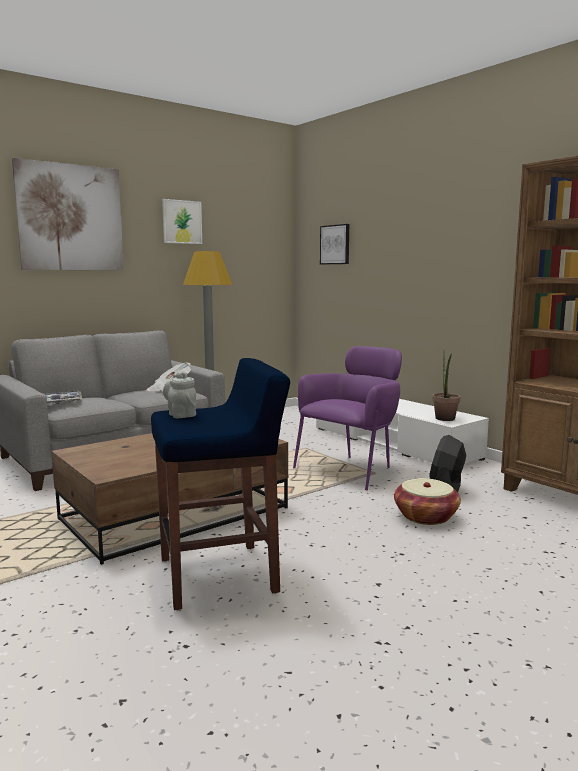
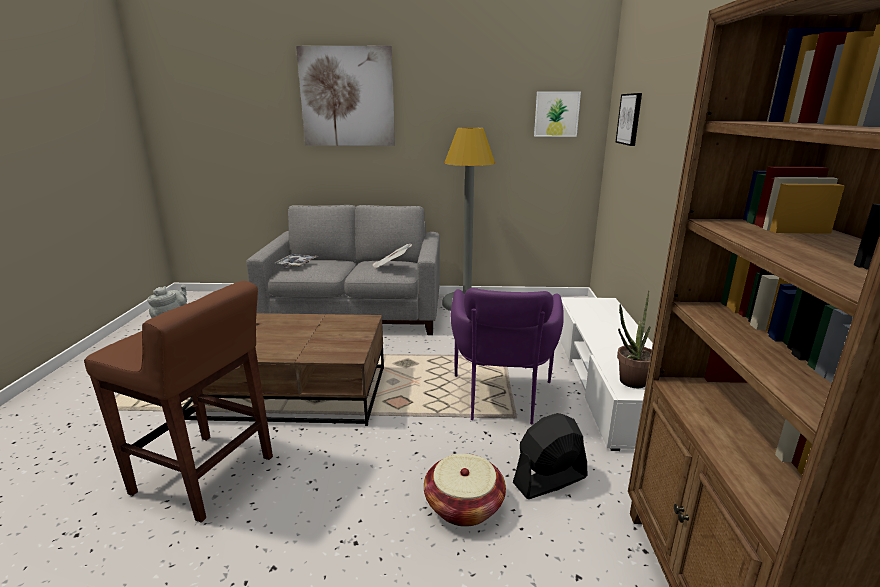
camera: 40 degrees right, 10 degrees up
blue stool [151,358,290,610] -> brown stool [84,281,273,523]
picture [162,199,202,244] -> picture moved to [534,91,581,137]
purple armchair [293,346,402,490] -> purple armchair turned 105 degrees clockwise [451,288,564,425]

